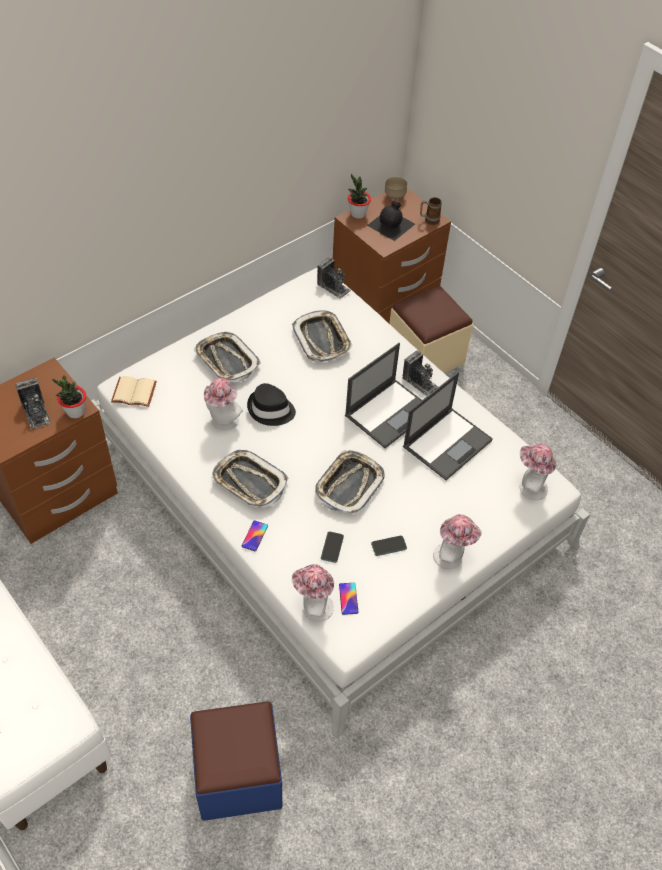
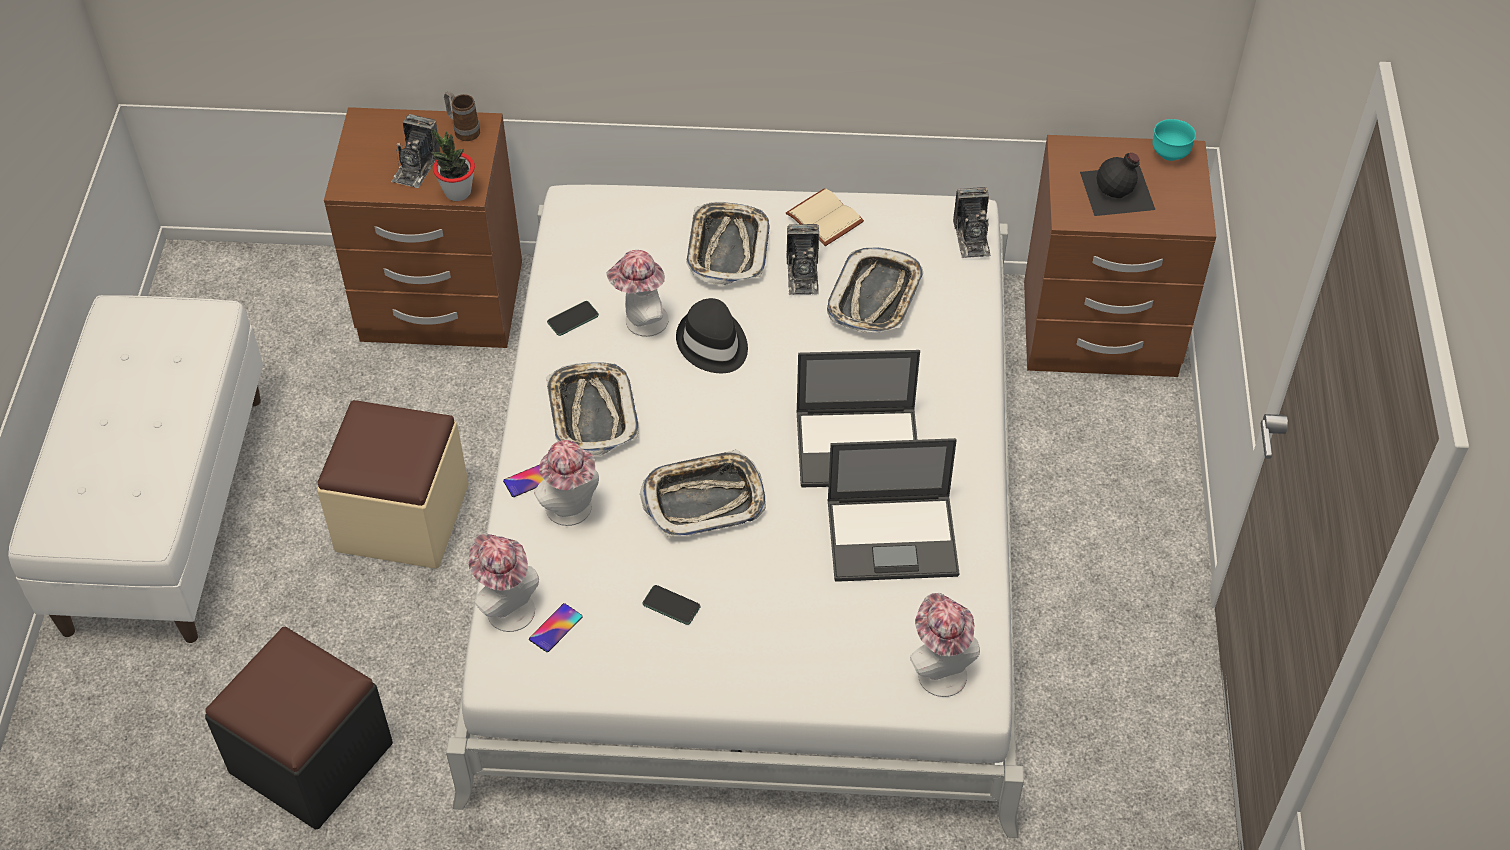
camera: 45 degrees right, 0 degrees up
beige book [111,376,157,407] -> beige book moved to [786,188,864,246]
blue ottoman [190,701,282,821] -> black ottoman [205,627,393,830]
phone [321,532,344,563] -> phone moved to [547,301,599,336]
potted plant [348,174,371,219] -> none
brown bowl [385,177,408,200] -> turquoise bowl [1152,119,1196,161]
beige ottoman [389,286,473,373] -> beige ottoman moved to [317,400,469,569]
camera [403,351,438,396] -> camera moved to [787,224,819,295]
mug [420,197,442,225] -> mug moved to [444,92,480,141]
hat [433,514,482,569] -> hat moved to [534,440,599,526]

